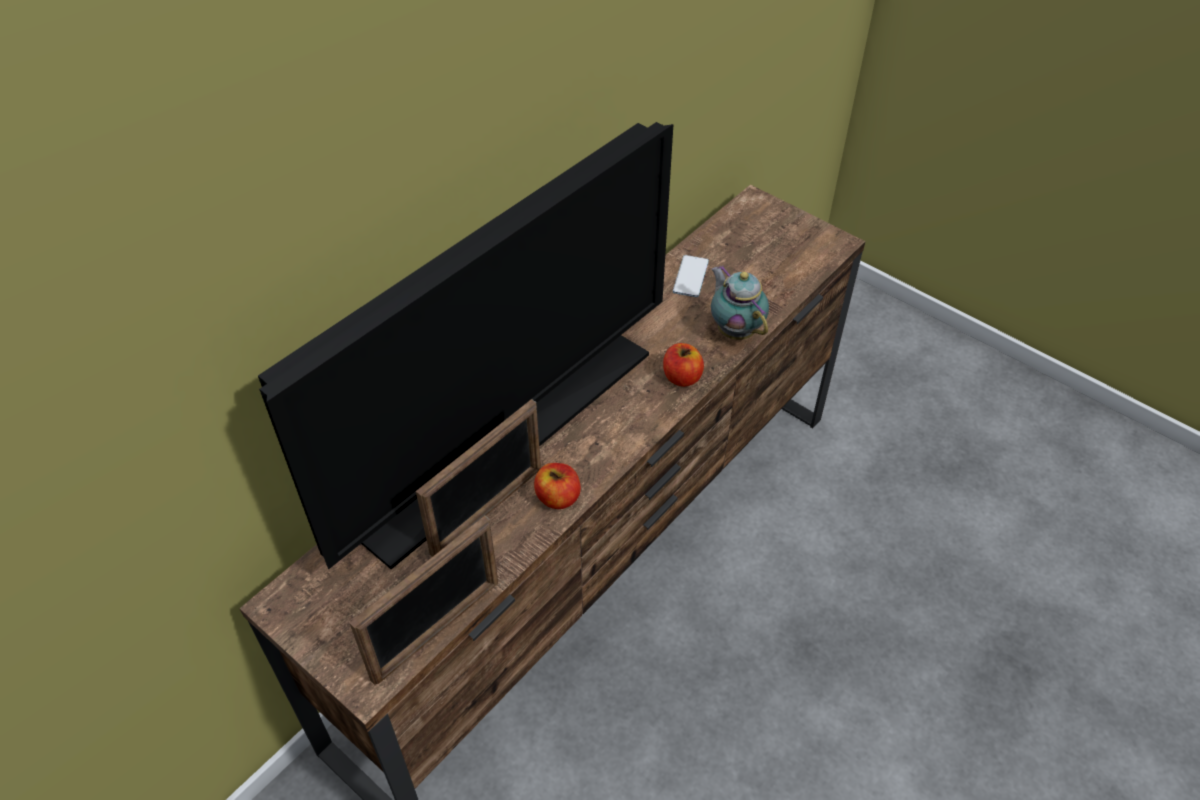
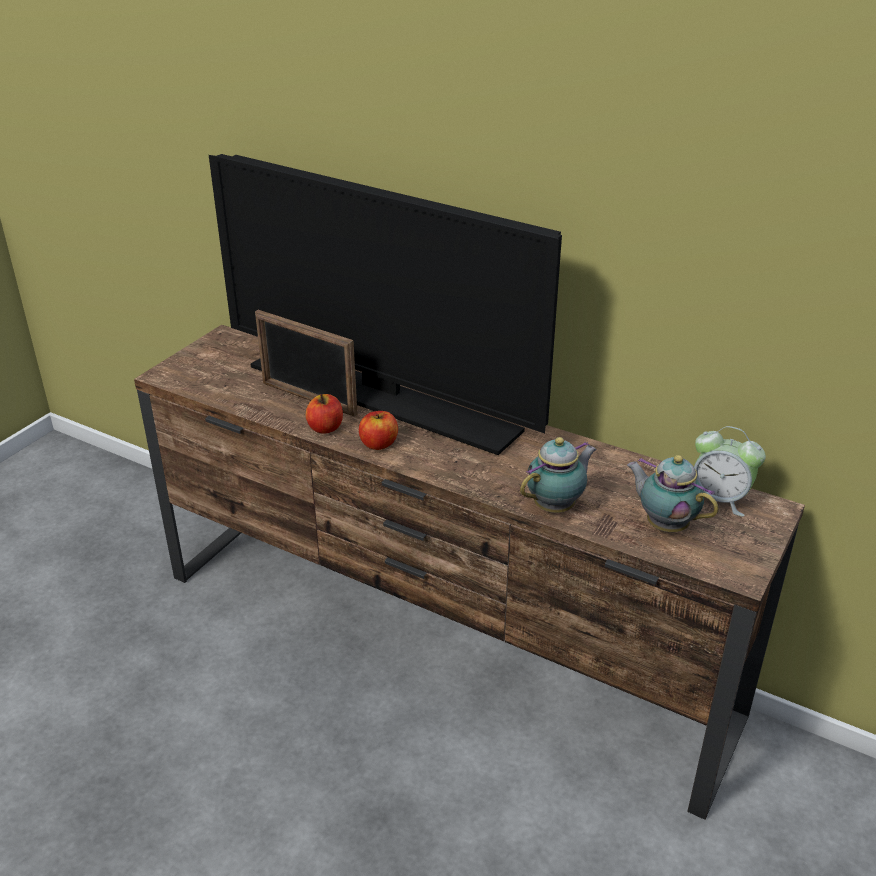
camera: 80 degrees right, 15 degrees down
picture frame [350,516,498,685] -> none
apple [663,343,704,387] -> apple moved to [359,411,398,450]
phone [673,255,709,297] -> none
none -> teapot [627,455,719,532]
none -> alarm clock [694,426,766,516]

